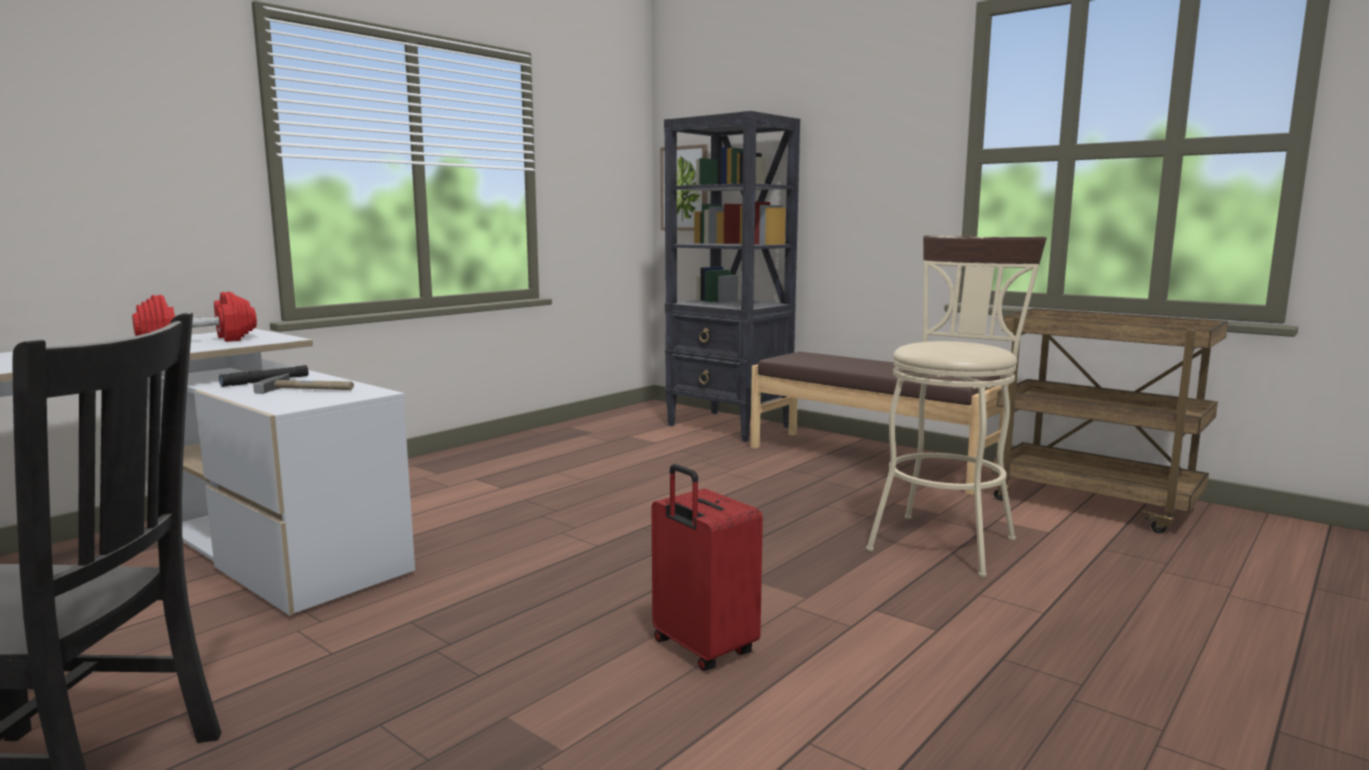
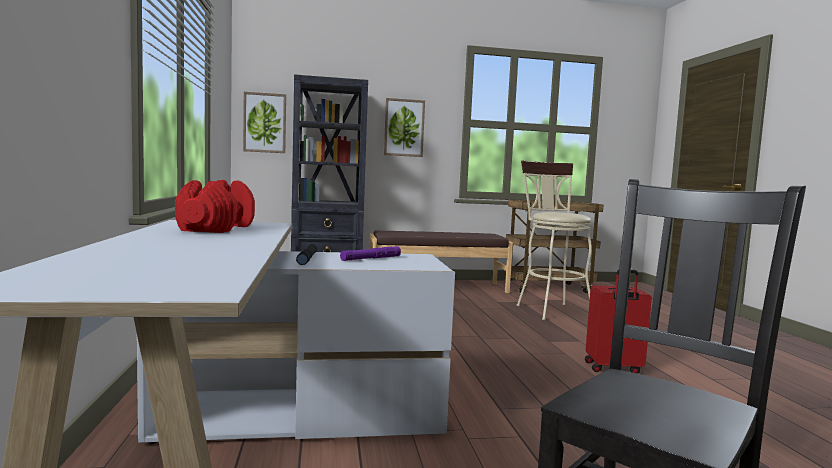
camera: 50 degrees left, 5 degrees down
hammer [253,374,354,394] -> purple flashlight [340,246,401,261]
none -> picture [384,98,425,157]

